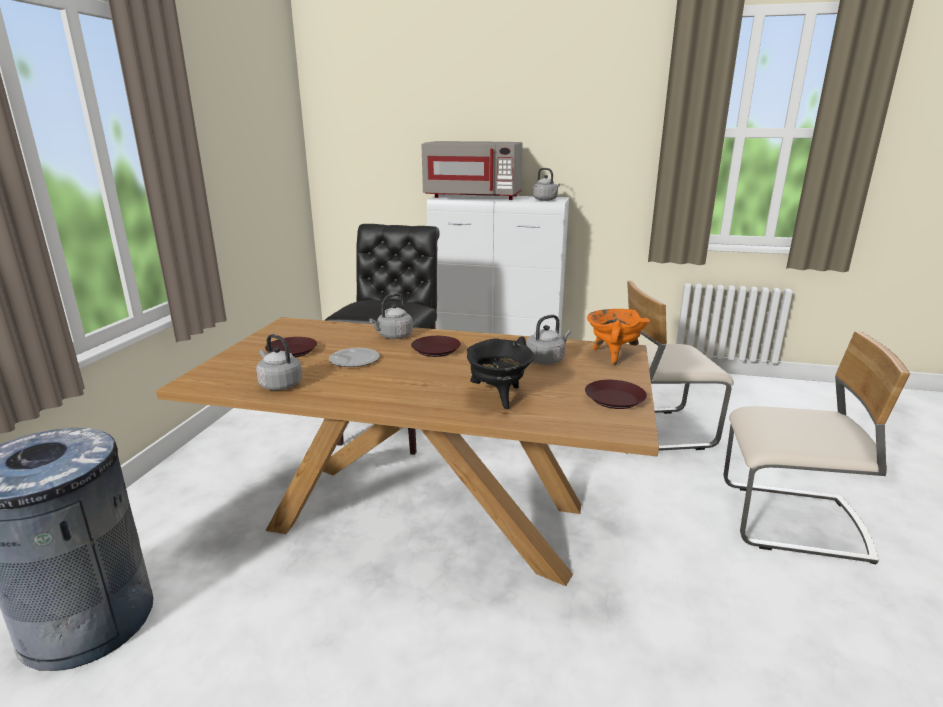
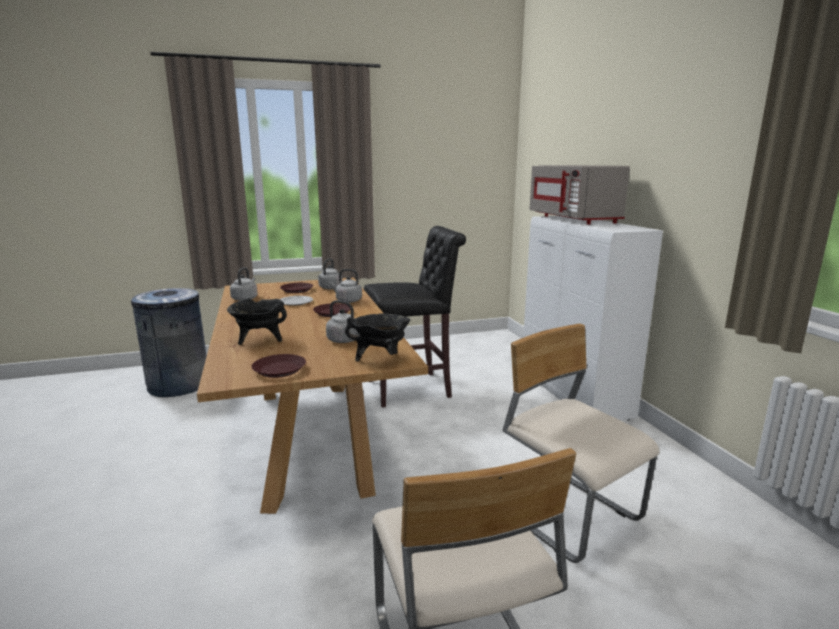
camera: 60 degrees right, 5 degrees down
grey kettle [533,168,560,201] -> grey kettle moved to [318,258,342,289]
orange cooking pot [587,309,650,366] -> black cooking pot [345,314,410,361]

